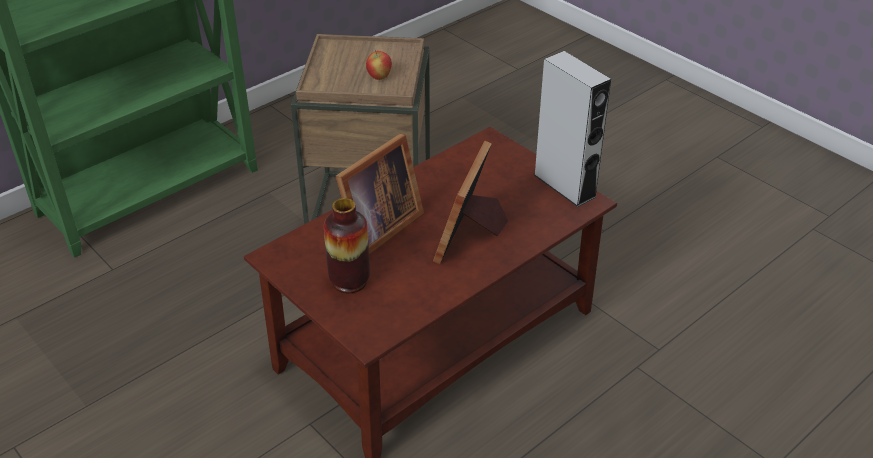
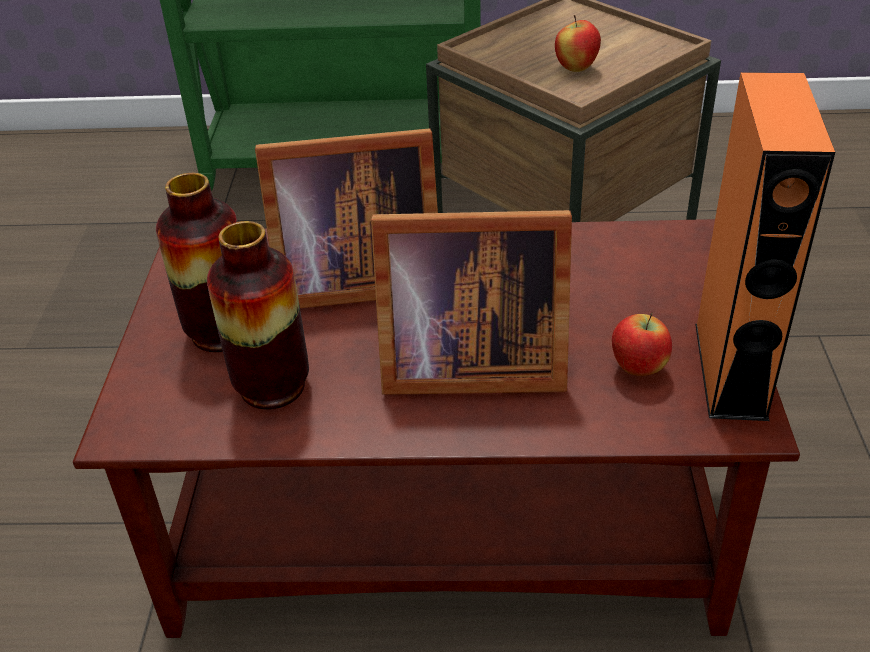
camera: 45 degrees right, 0 degrees up
picture frame [433,141,508,264] -> picture frame turned 150 degrees counterclockwise [371,210,572,395]
grey speaker [534,51,611,207] -> orange speaker [695,72,835,421]
none -> vase [207,221,309,409]
none -> apple [612,313,672,376]

